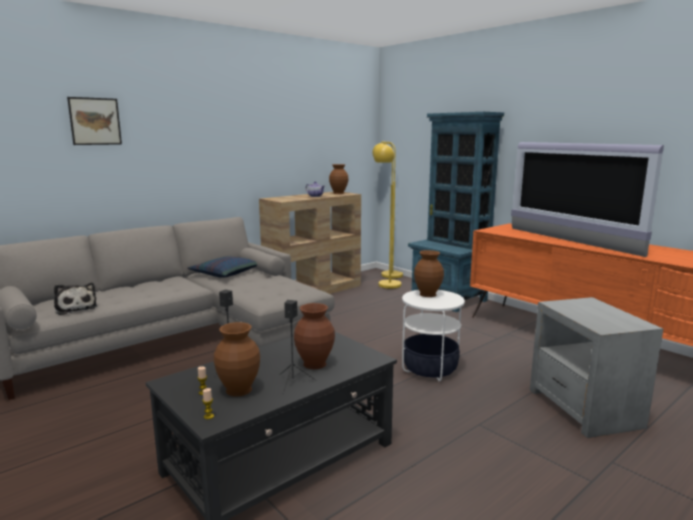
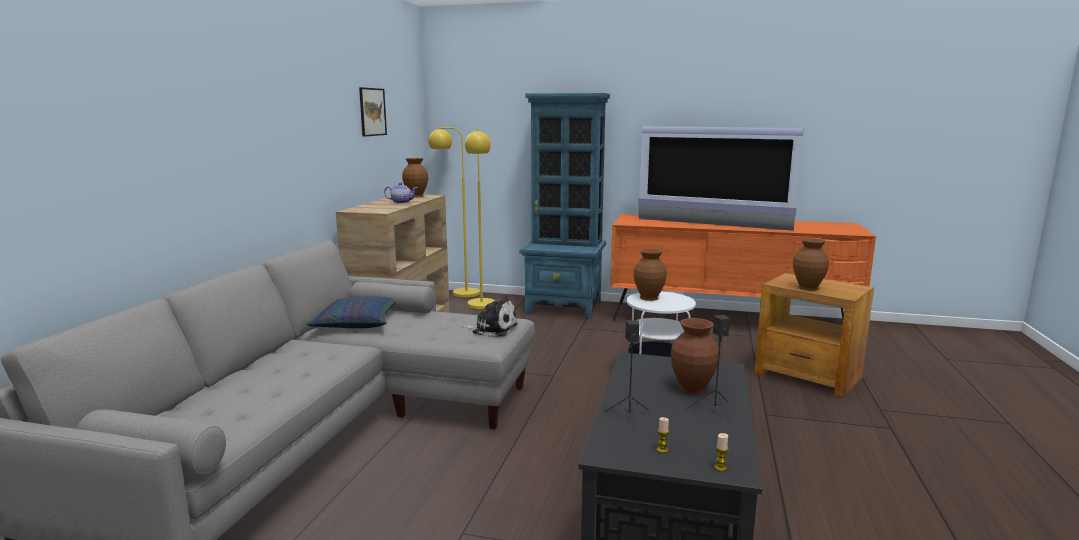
camera: 35 degrees left, 0 degrees up
plush toy [54,283,97,315] -> plush toy moved to [462,295,518,337]
picture [67,97,122,145] -> picture moved to [359,87,387,137]
brown vase [214,322,260,396] -> brown vase moved to [793,238,829,291]
grey side table [530,297,663,438] -> brown side table [754,273,874,398]

